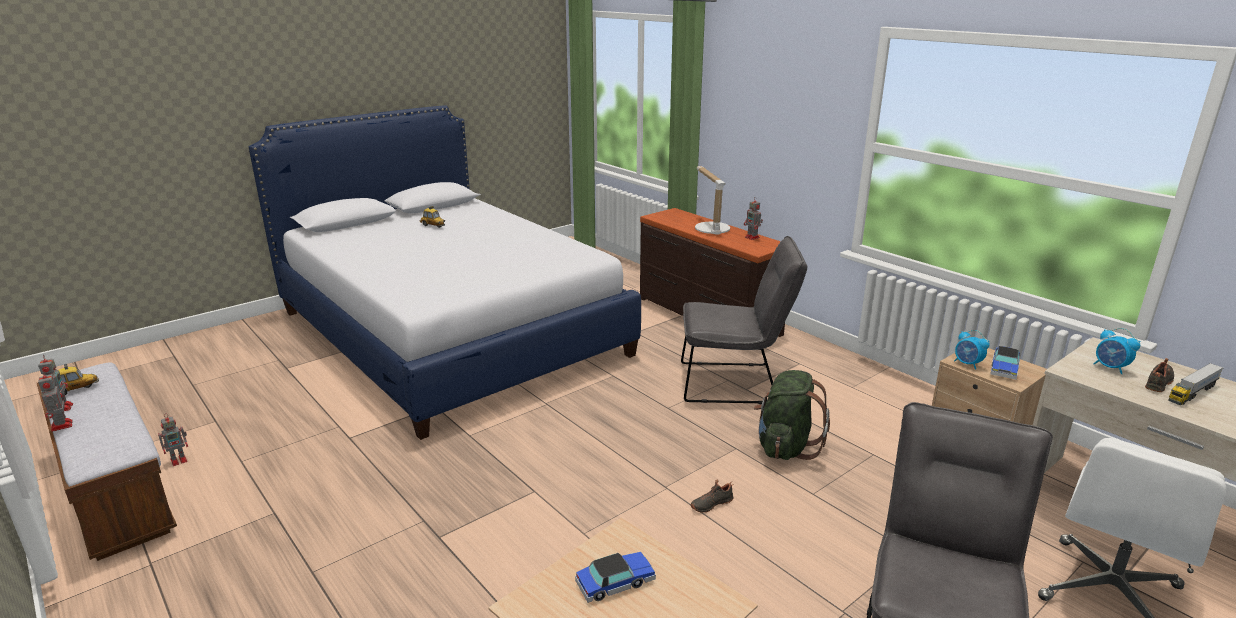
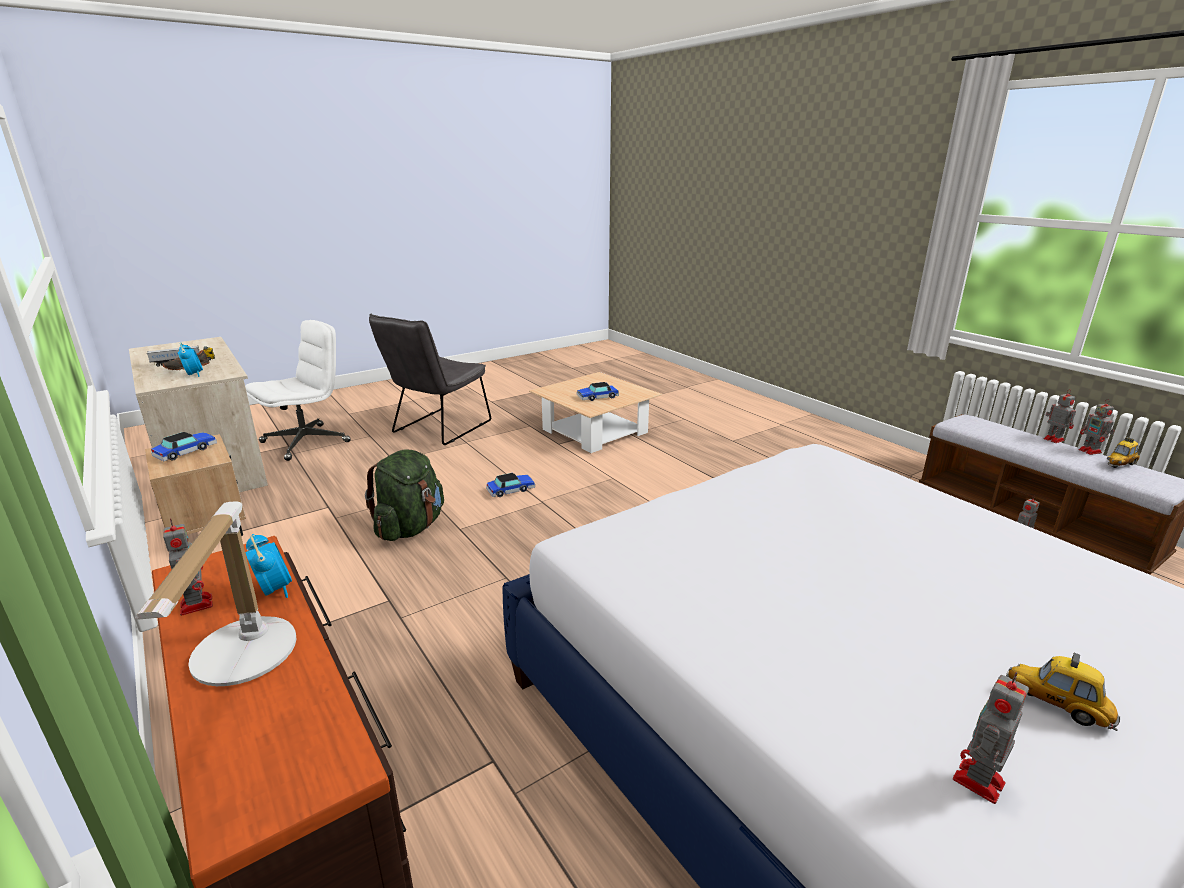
camera: 175 degrees left, 0 degrees up
grey chair [681,236,807,404] -> none
black shoe [691,480,734,513] -> toy car [486,473,535,497]
alarm clock [954,330,990,370] -> alarm clock moved to [246,534,292,598]
none -> toy robot [953,672,1029,804]

